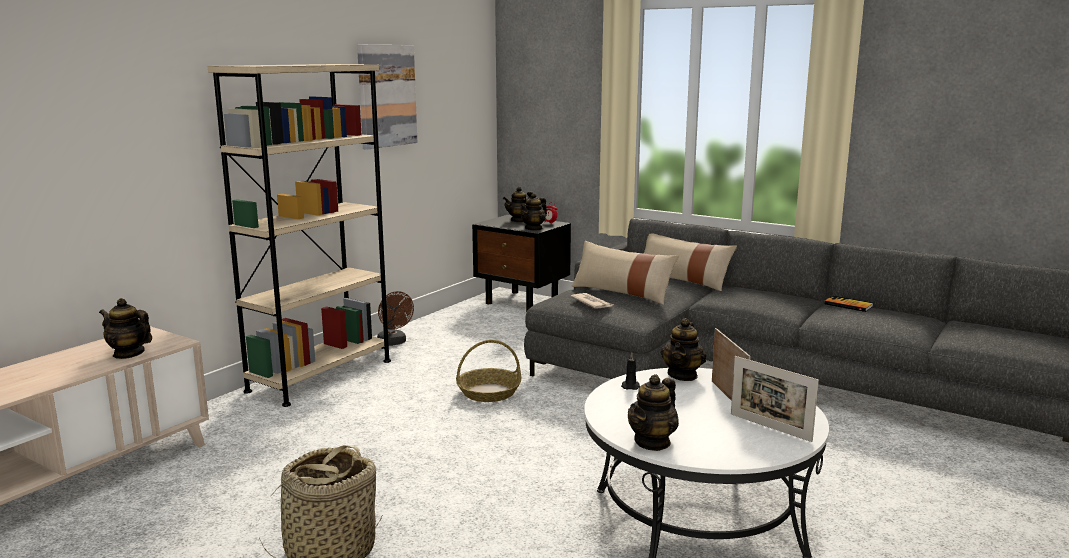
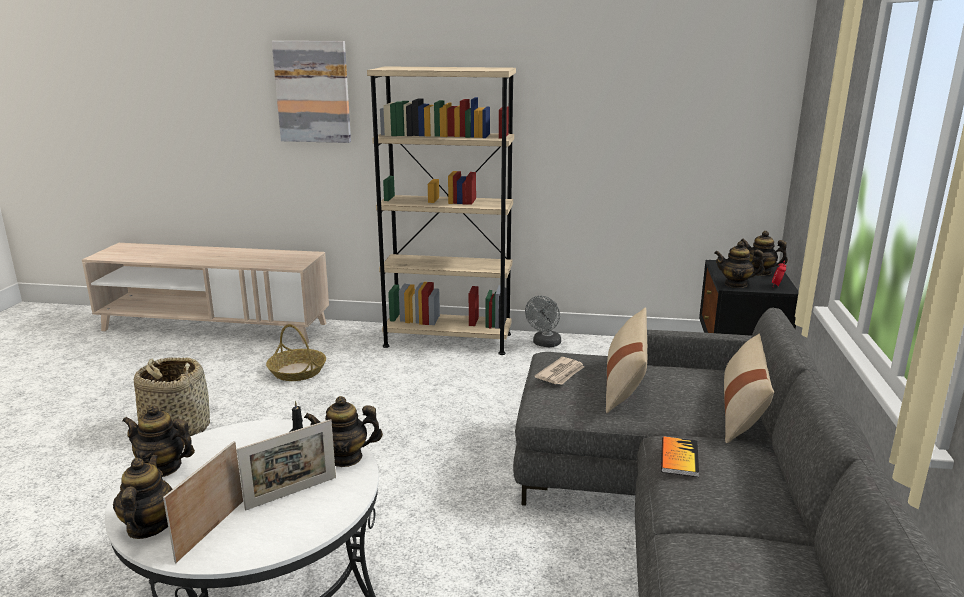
camera: 65 degrees right, 5 degrees up
teapot [99,298,152,359] -> teapot moved to [113,455,172,539]
picture [357,45,418,150] -> picture moved to [272,41,351,143]
brown fan [377,291,414,346] -> grey fan [525,295,561,347]
basket [456,340,521,402] -> basket moved to [266,324,326,381]
book [824,296,873,312] -> book moved to [661,436,699,477]

